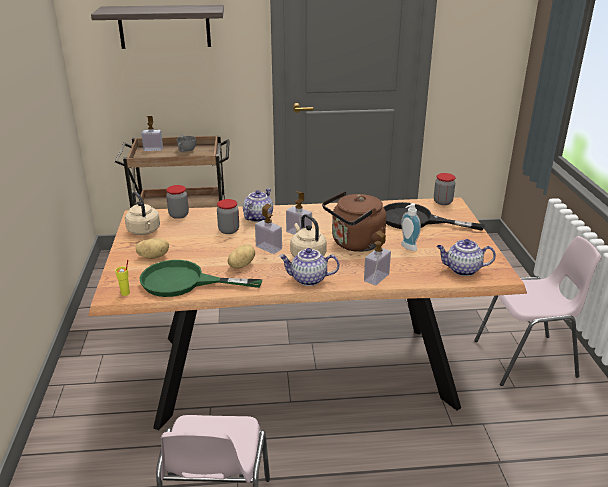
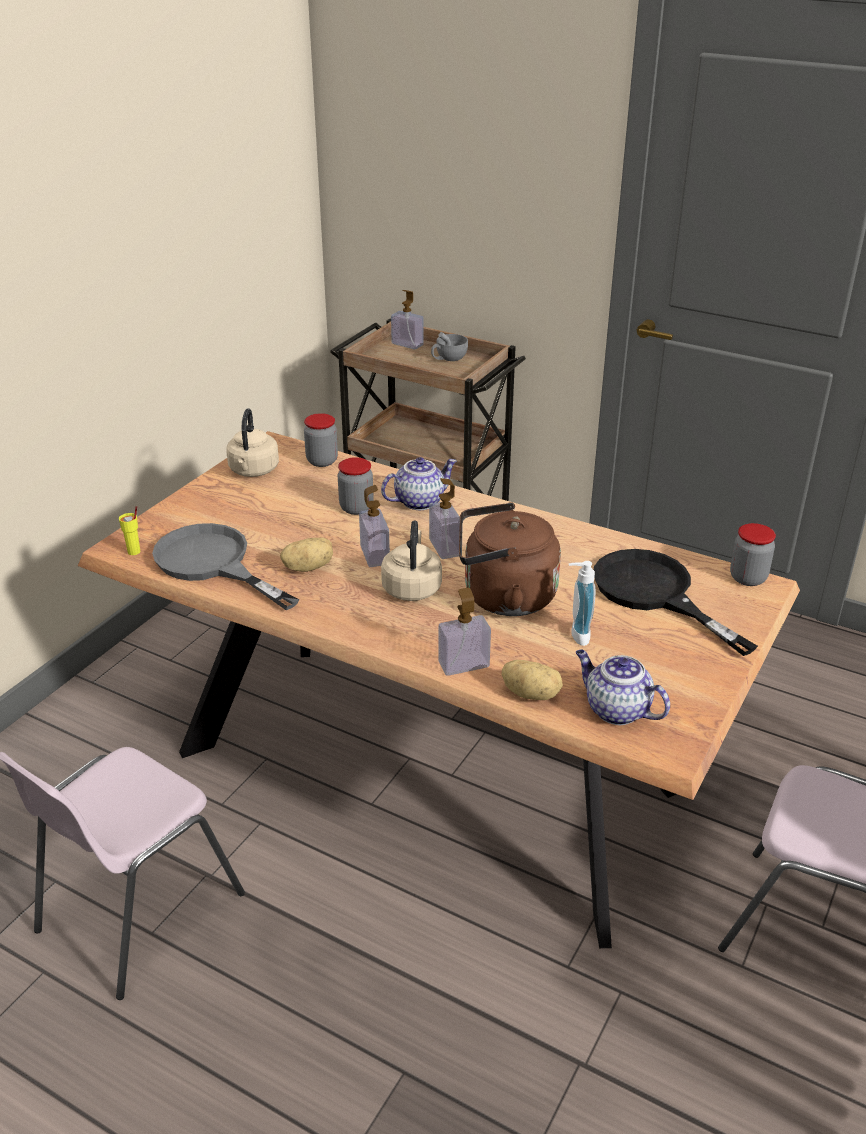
camera: 35 degrees right, 5 degrees up
shelf [91,5,224,49] -> none
potato [136,238,169,259] -> potato moved to [501,660,563,700]
green frying pan [139,260,262,297] -> grey frying pan [152,523,299,610]
teapot [279,248,339,286] -> none

